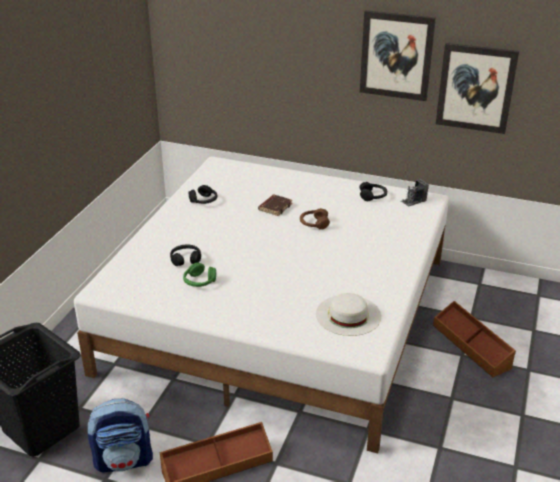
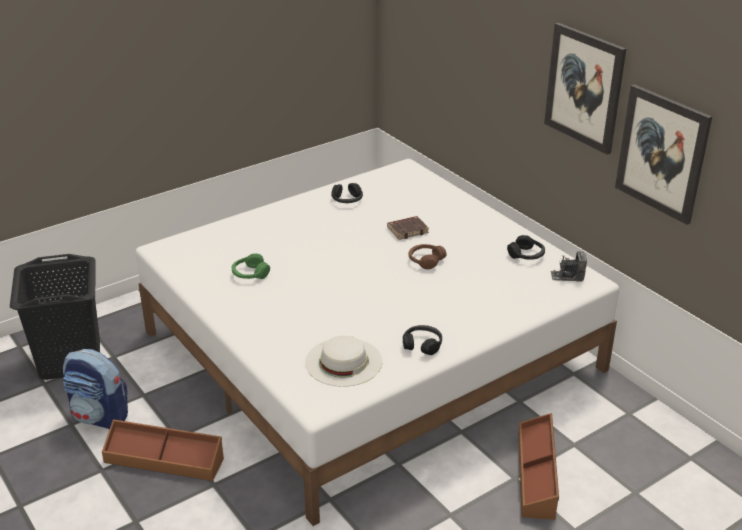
camera: 35 degrees right, 0 degrees up
black headphones [170,245,201,266] -> black headphones moved to [403,325,442,355]

